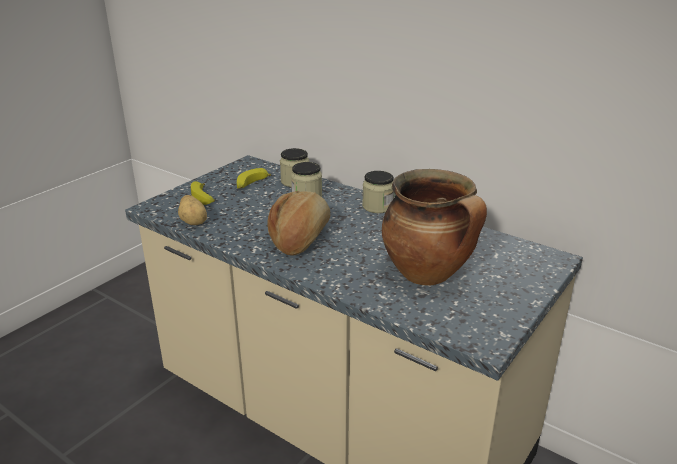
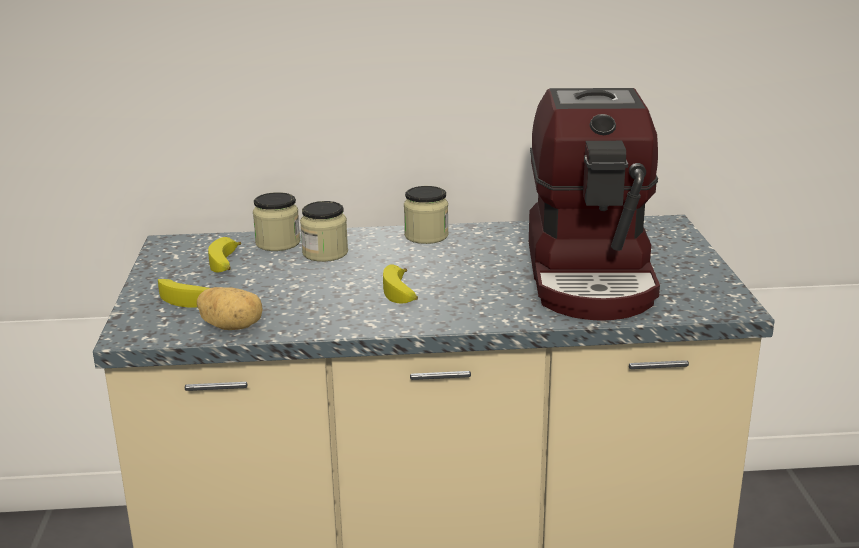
camera: 40 degrees left, 5 degrees down
bread [268,191,330,255] -> banana [383,264,418,303]
cooking pot [382,169,487,286] -> coffee machine [529,88,660,321]

